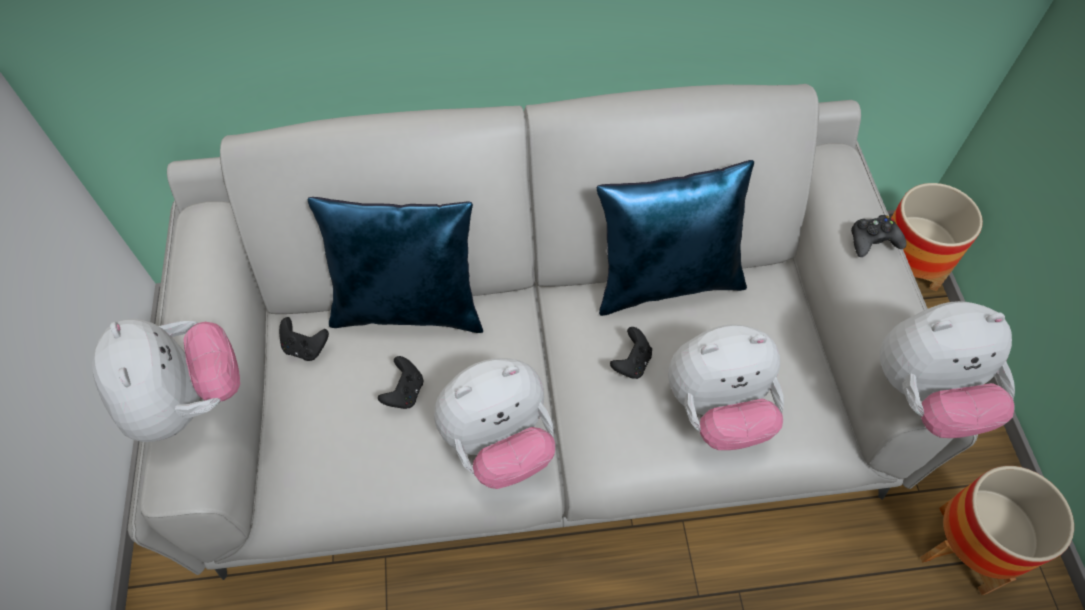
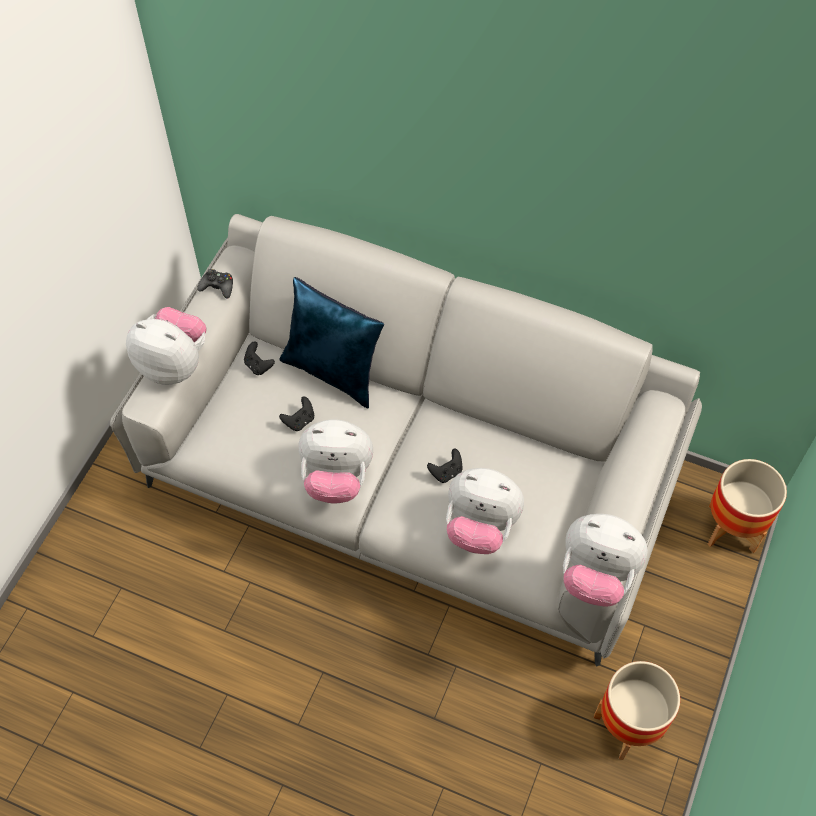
camera: 30 degrees right, 0 degrees up
plush toy [92,319,240,442] -> plush toy turned 75 degrees counterclockwise [126,307,207,385]
blue pillow [597,160,754,316] -> none
black game controller [851,215,907,257] -> black game controller moved to [197,269,233,298]

